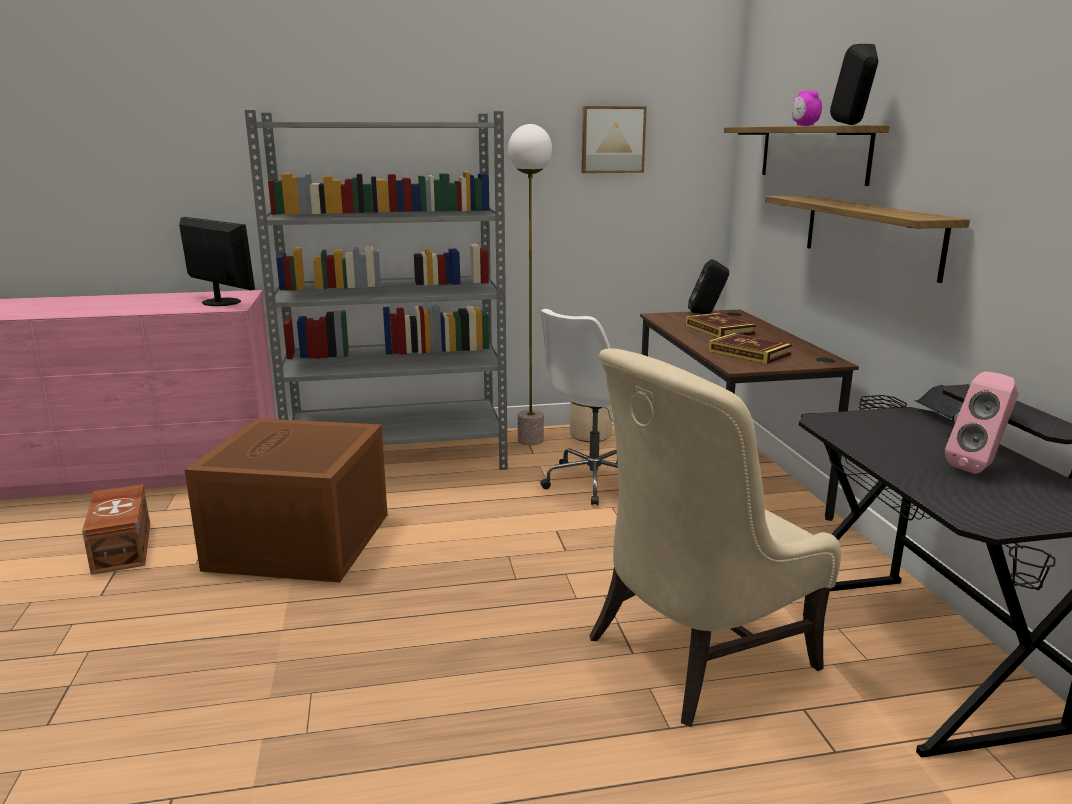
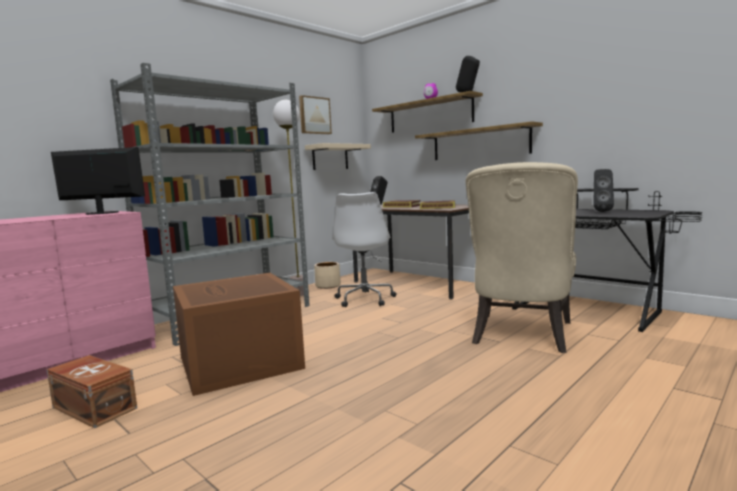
camera: 35 degrees left, 10 degrees down
pink speaker [945,371,1019,474] -> black speaker [593,169,614,212]
none -> beige shelf [305,143,371,170]

